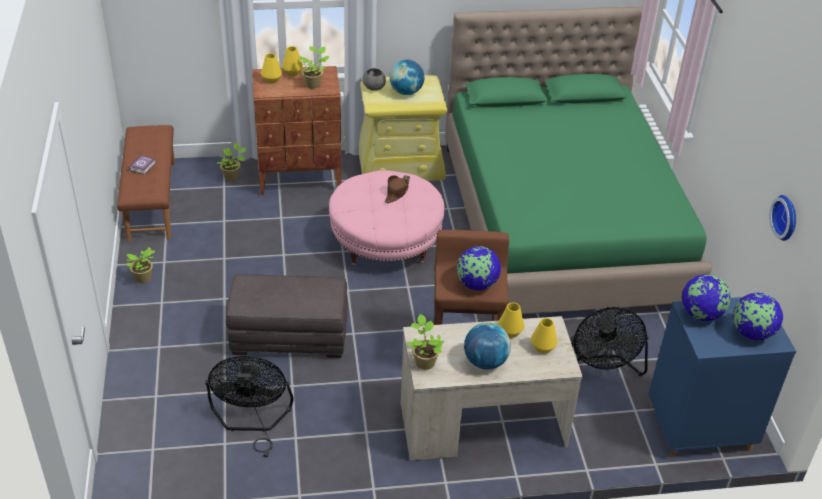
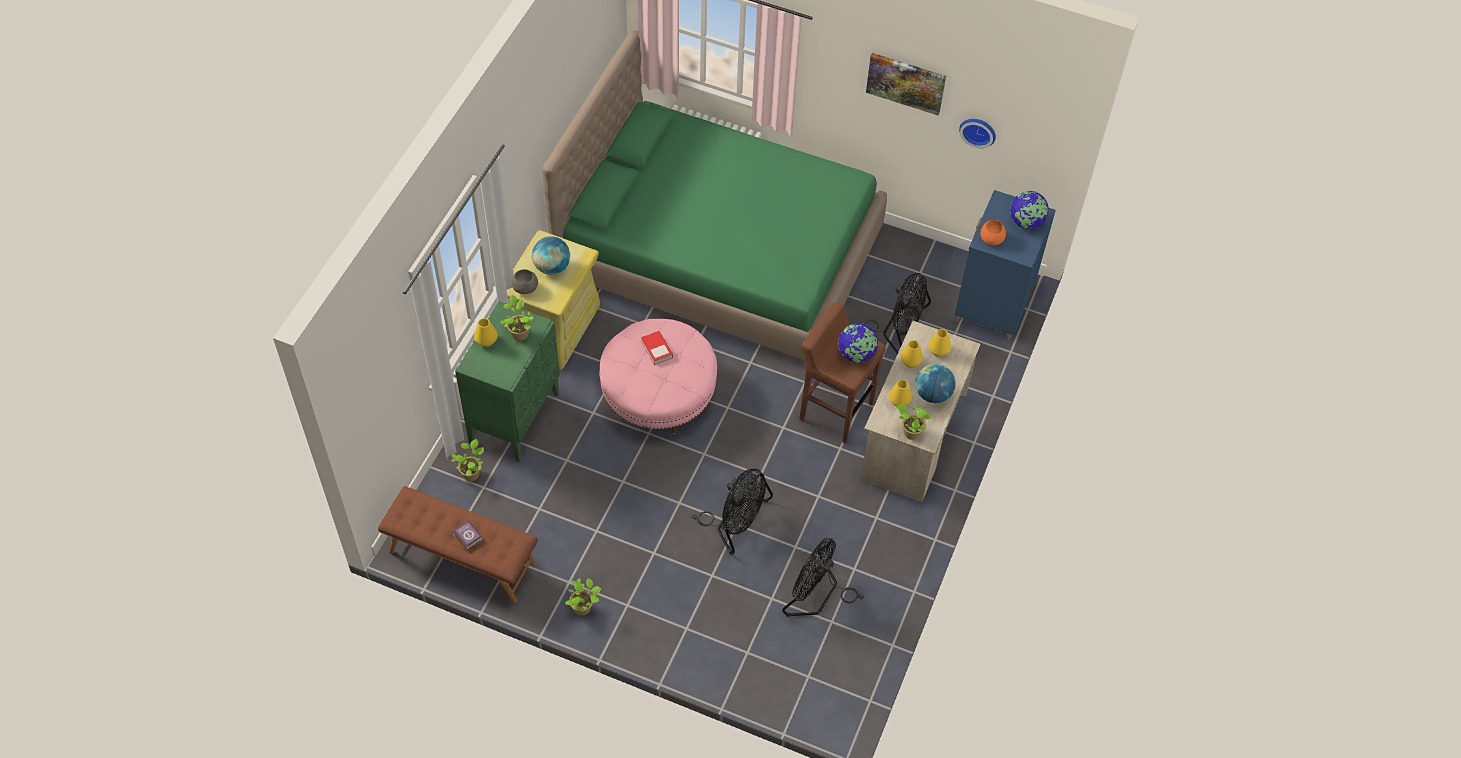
camera: 60 degrees left, 15 degrees up
grey ottoman [226,274,348,358] -> black fan [692,469,773,555]
brown dresser [252,66,341,195] -> green dresser [455,301,560,462]
yellow vase [261,53,282,84] -> yellow vase moved to [889,379,912,406]
brown hat [385,175,410,203] -> book [641,331,673,365]
globe [682,274,731,321] -> orange bowl [981,220,1006,245]
none -> picture [866,53,946,115]

